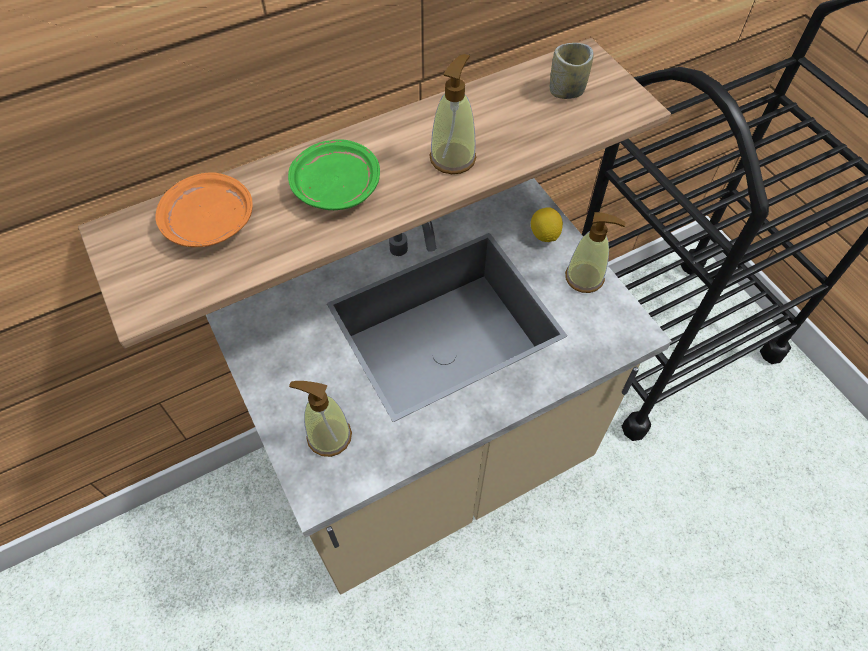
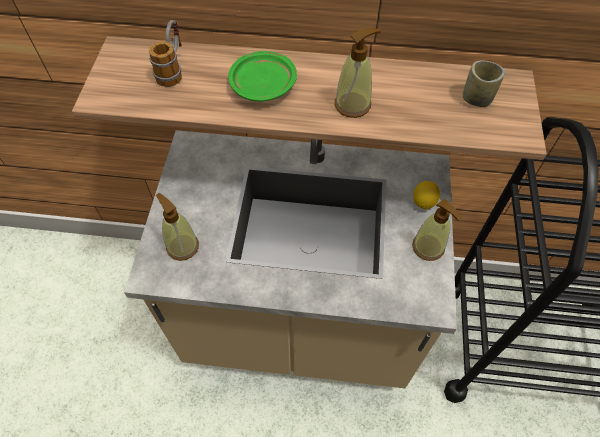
camera: 35 degrees right, 0 degrees up
orange plate [155,172,253,247] -> mug [149,20,182,87]

